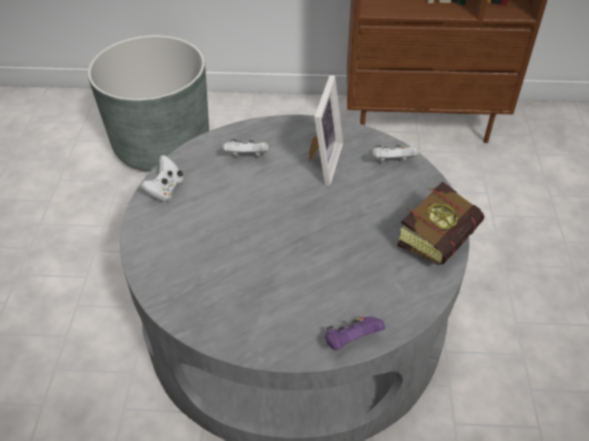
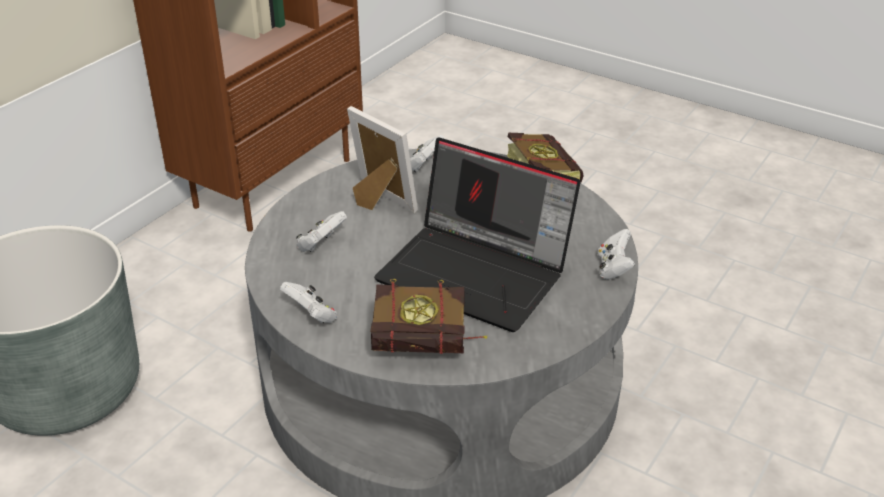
camera: 60 degrees left, 10 degrees down
purple game controller [325,316,385,350] -> white game controller [598,229,635,280]
none -> book [370,279,487,354]
none -> laptop [374,137,581,332]

